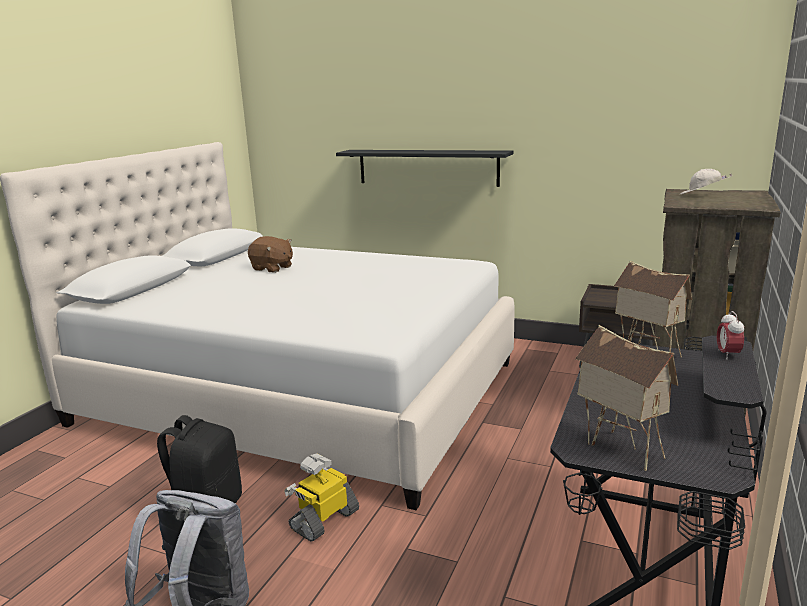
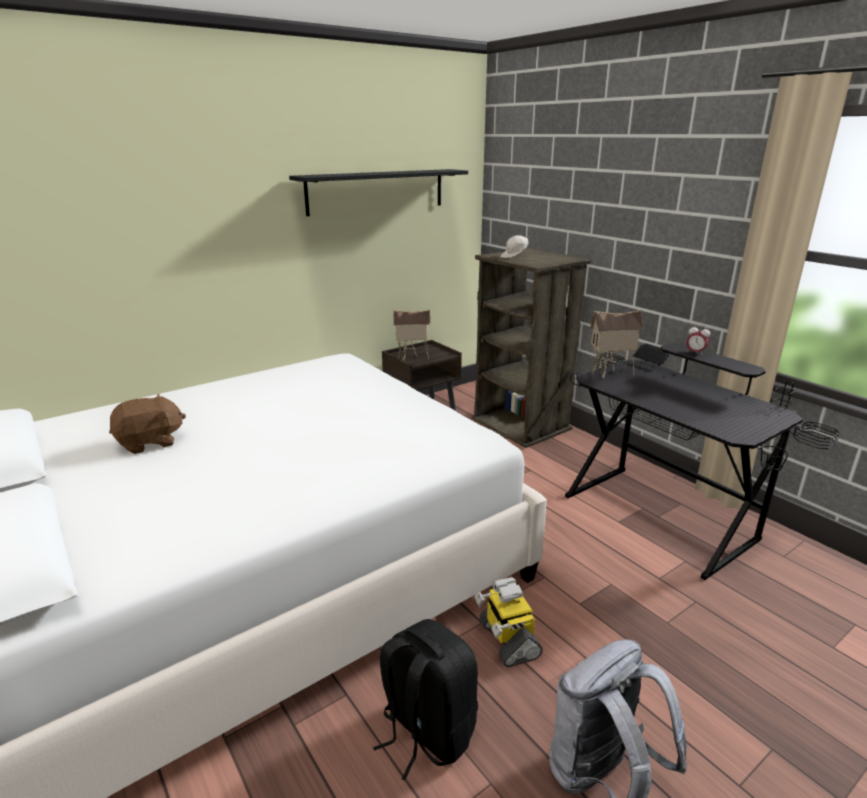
camera: 60 degrees left, 5 degrees up
black shelf [336,150,513,187] -> black shelf moved to [289,169,468,216]
toy house [575,325,678,471] -> toy house moved to [393,310,430,360]

